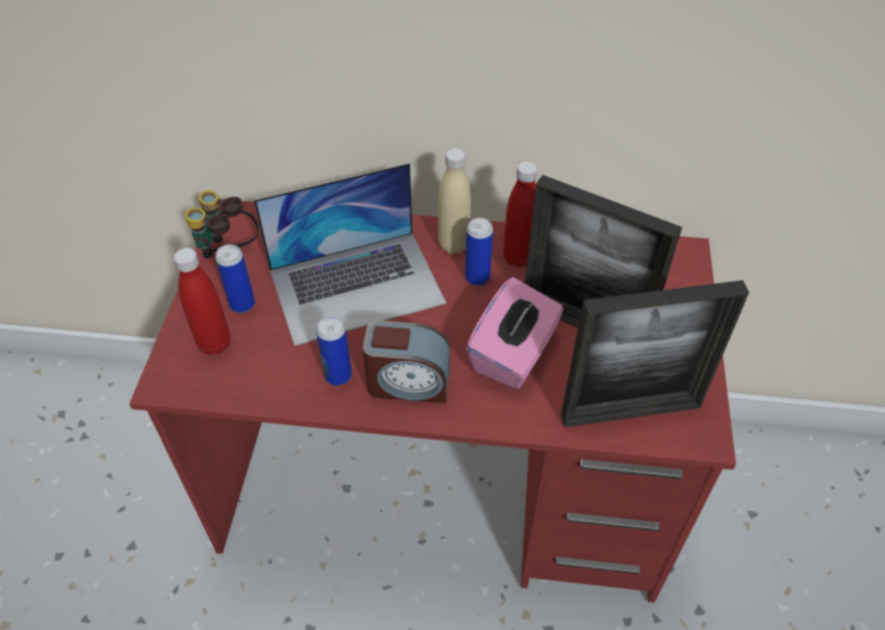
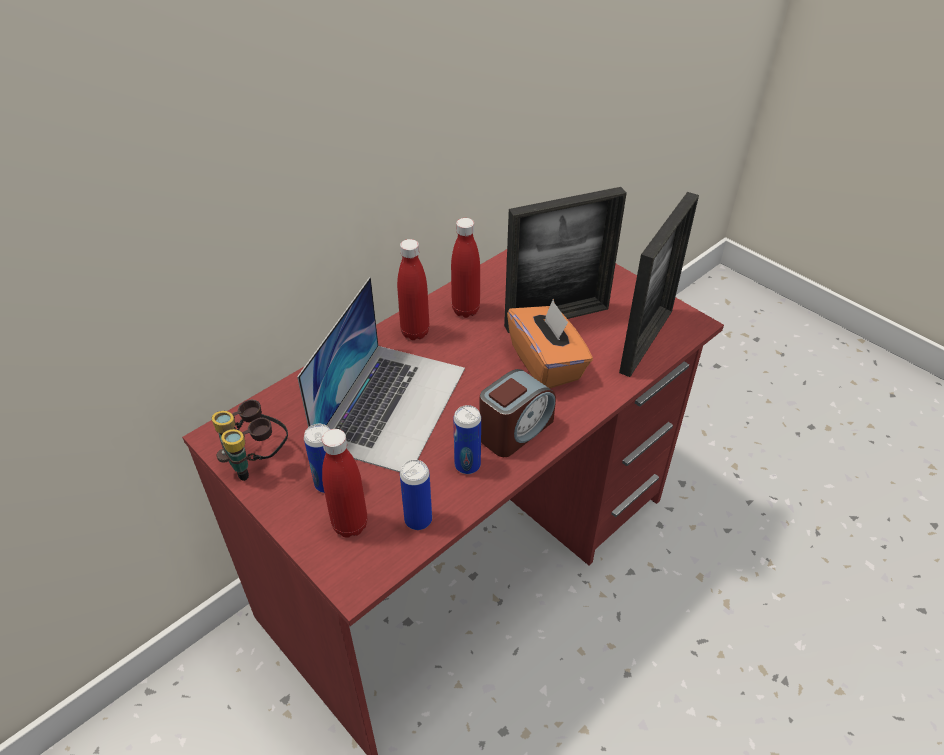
camera: 50 degrees left, 5 degrees down
beige bottle [438,148,471,254] -> red bottle [397,239,430,340]
can [465,218,493,286] -> can moved to [400,460,432,530]
pink tissue box [466,277,564,389] -> orange tissue box [507,299,593,389]

